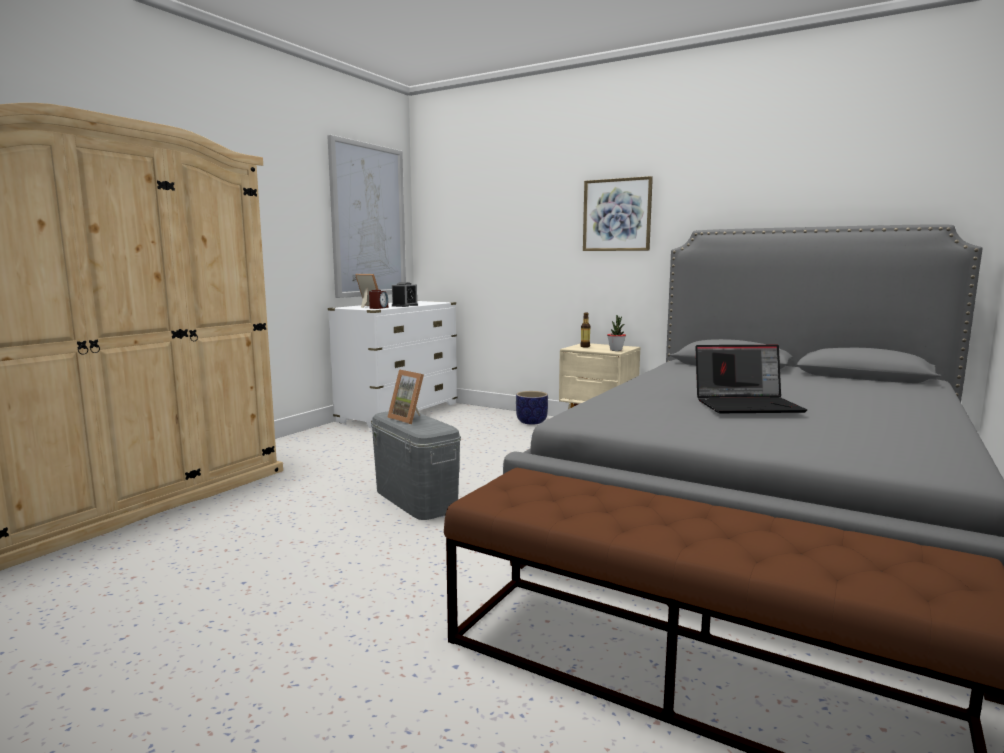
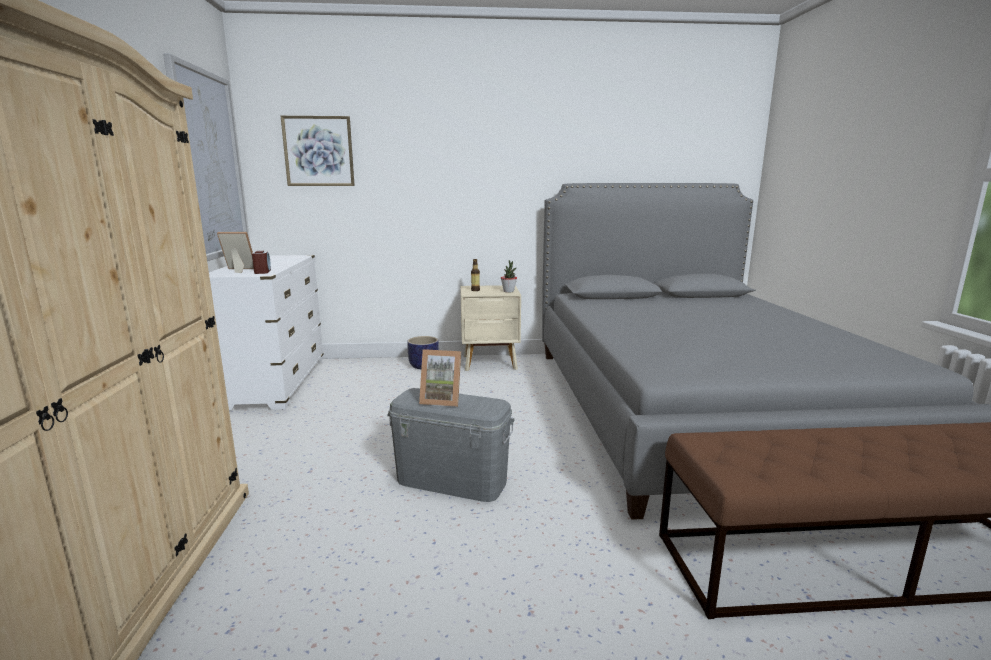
camera: 35 degrees left, 5 degrees up
alarm clock [392,282,418,307] -> none
picture [583,176,653,251] -> picture moved to [281,116,355,186]
laptop [695,345,807,413] -> none

